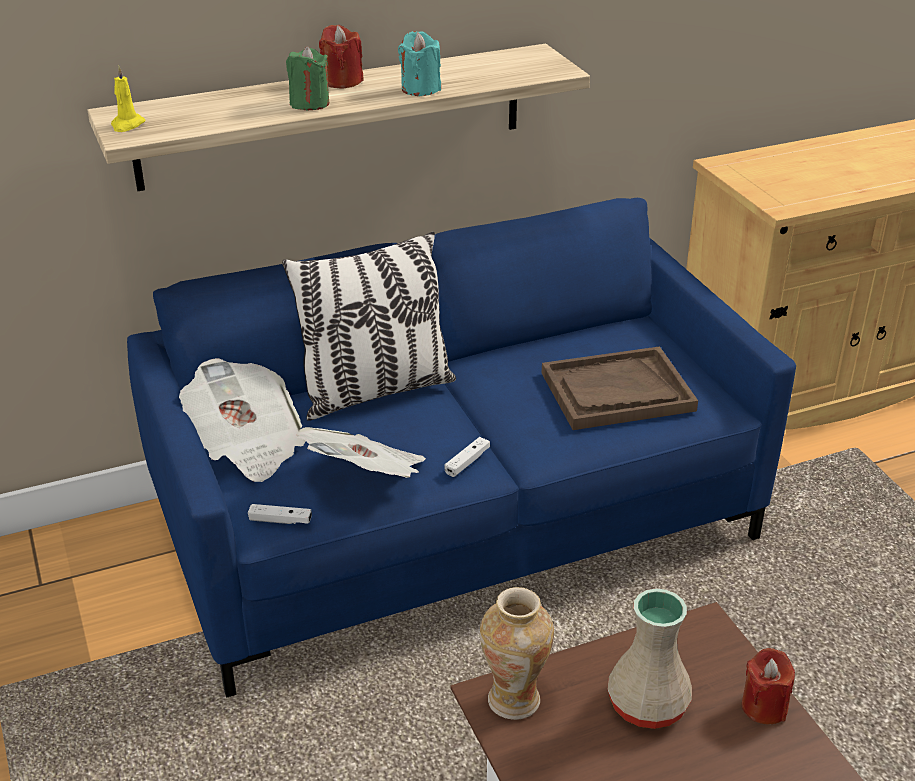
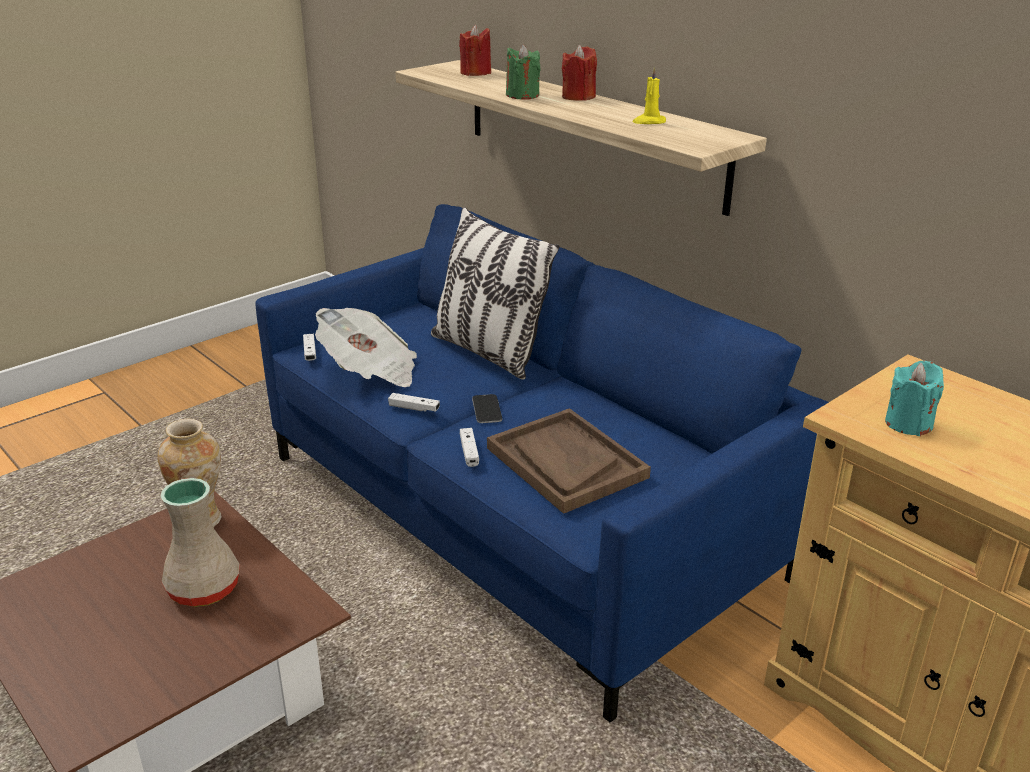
camera: 70 degrees right, 5 degrees down
yellow candle [111,66,145,132] -> yellow candle moved to [632,67,666,124]
newspaper [179,358,306,482] -> none
turquoise candle [398,31,441,96] -> turquoise candle moved to [885,361,944,436]
red candle [742,648,795,725] -> red candle moved to [459,25,491,76]
none -> white game controller [460,428,479,467]
none -> phone [472,394,502,423]

